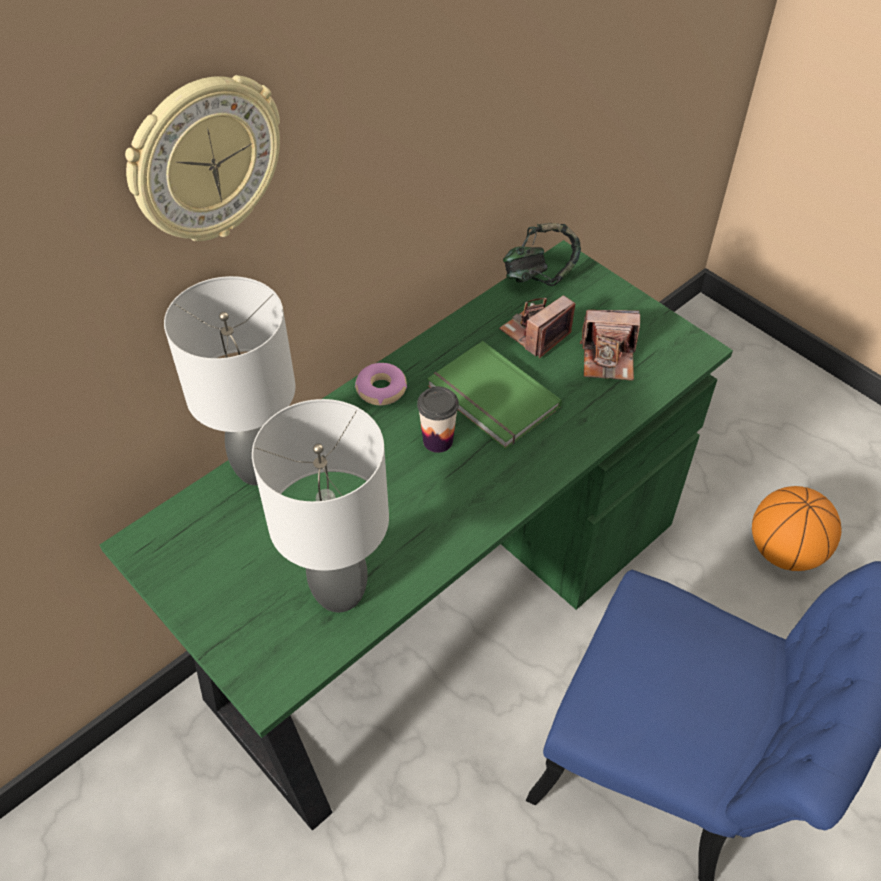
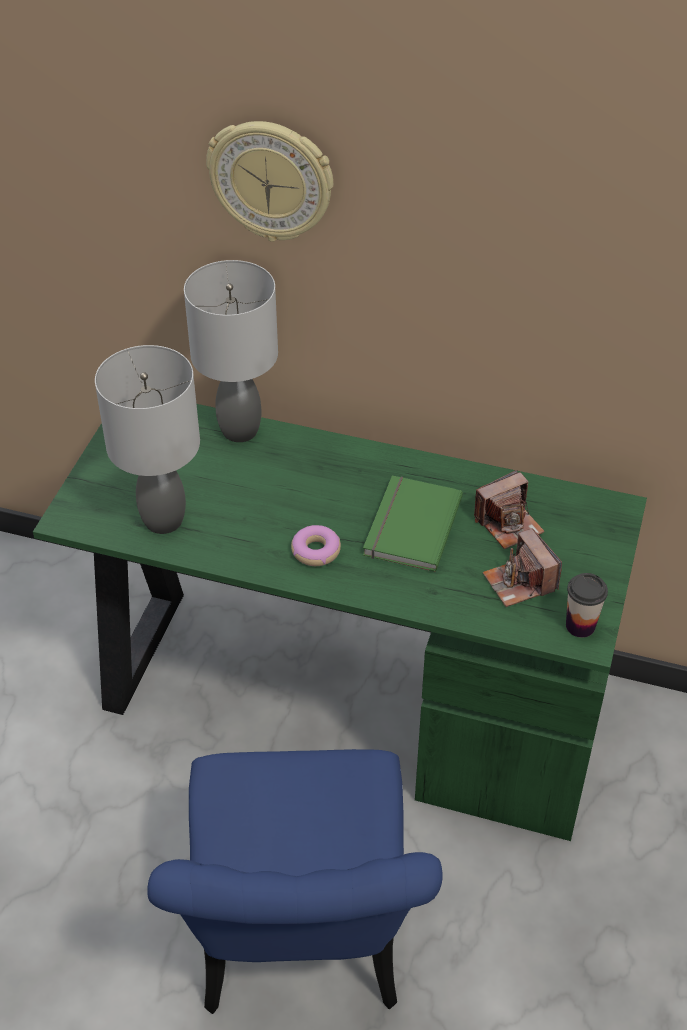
camera: 60 degrees right, 5 degrees down
donut [355,363,407,405] -> donut moved to [291,525,341,566]
cup [417,386,459,453] -> cup moved to [566,573,608,638]
camera [499,295,576,358] -> camera turned 135 degrees clockwise [474,470,545,549]
headphones [503,223,581,286] -> none
basketball [752,486,841,571] -> none

